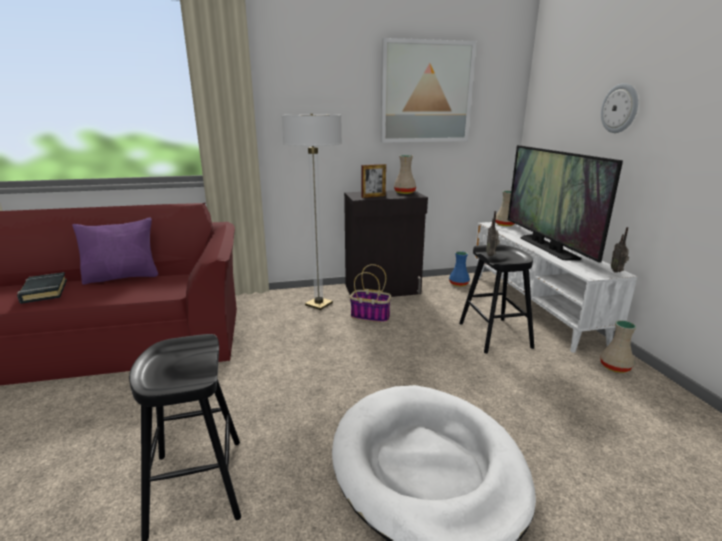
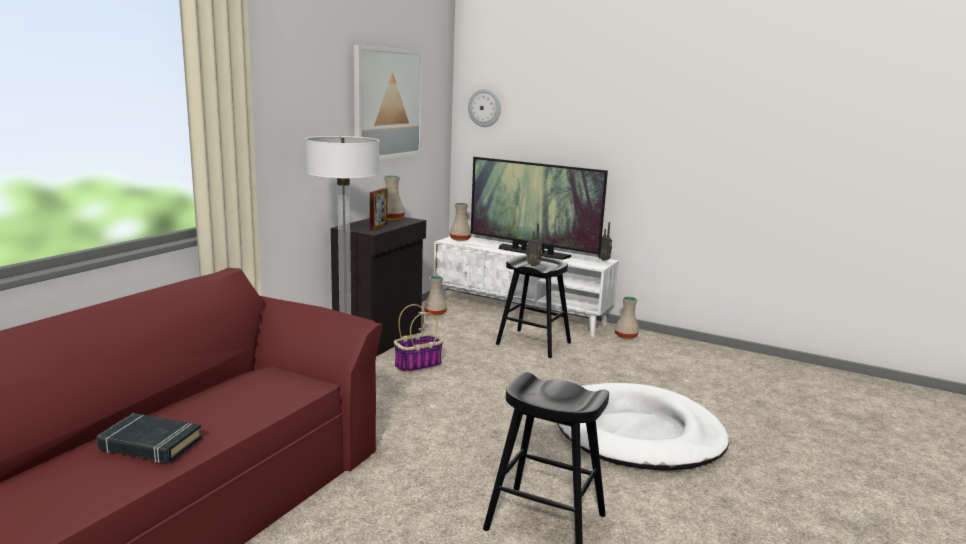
camera: 50 degrees left, 5 degrees down
purple pillow [72,218,158,285] -> none
blue vase [449,251,470,287] -> beige vase [424,276,447,316]
wall clock [601,83,638,133] -> wall clock moved to [468,89,501,127]

